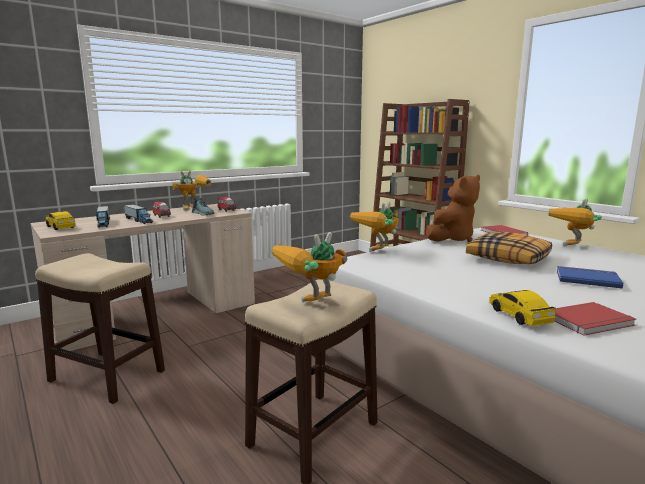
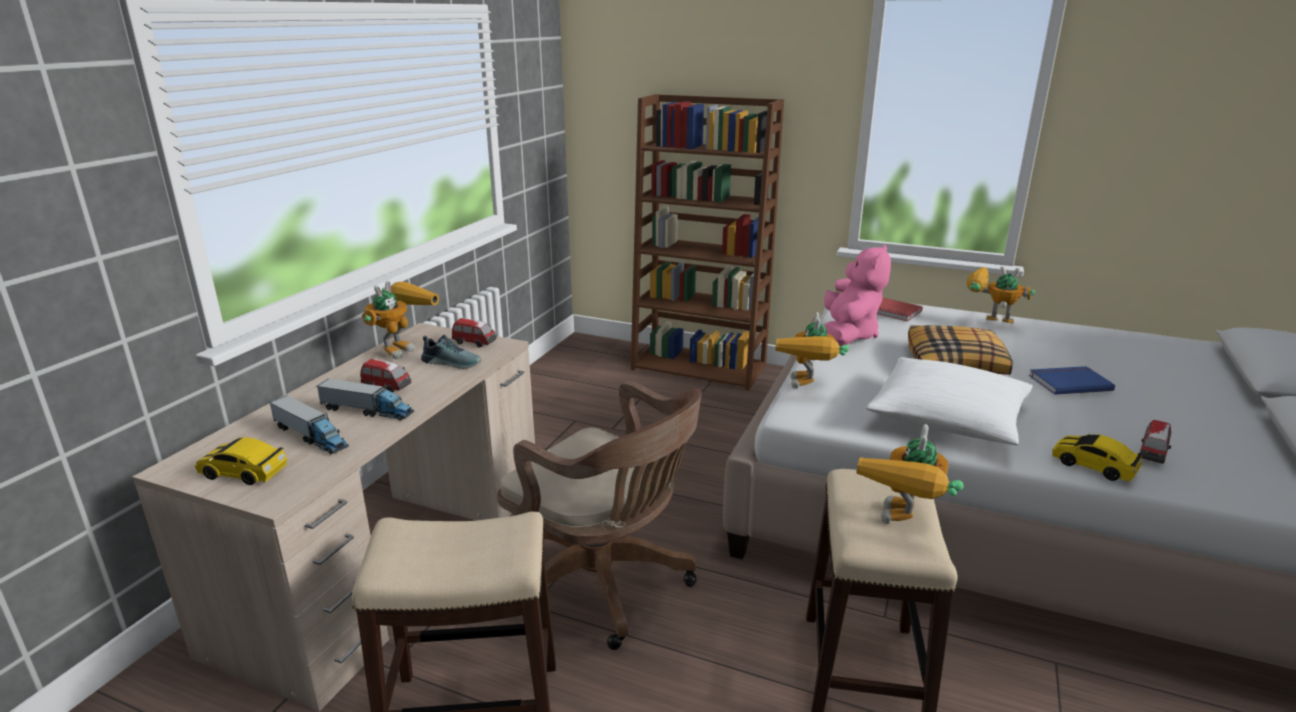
camera: 30 degrees left, 10 degrees up
brown plush toy [426,175,480,243] -> pink plush toy [823,244,891,346]
toy robot [549,198,602,246] -> toy robot turned 105 degrees clockwise [967,266,1035,324]
red book [554,302,636,336] -> toy car [1140,420,1171,464]
none -> brown office chair [497,381,702,650]
none -> white pillow [866,357,1033,445]

